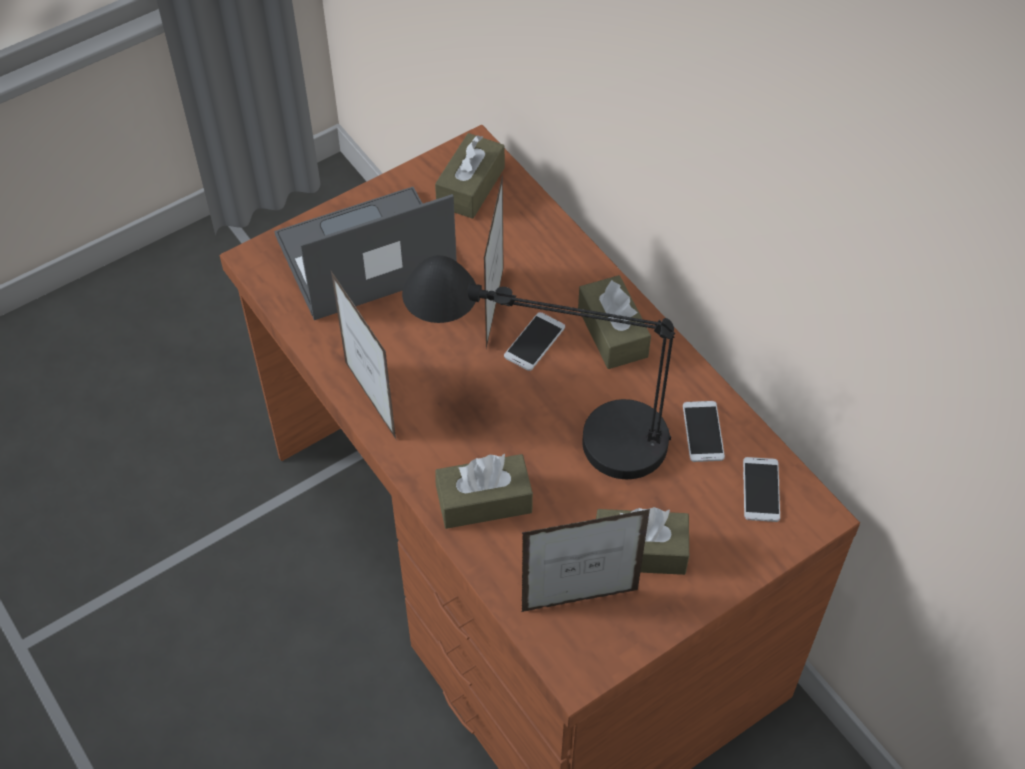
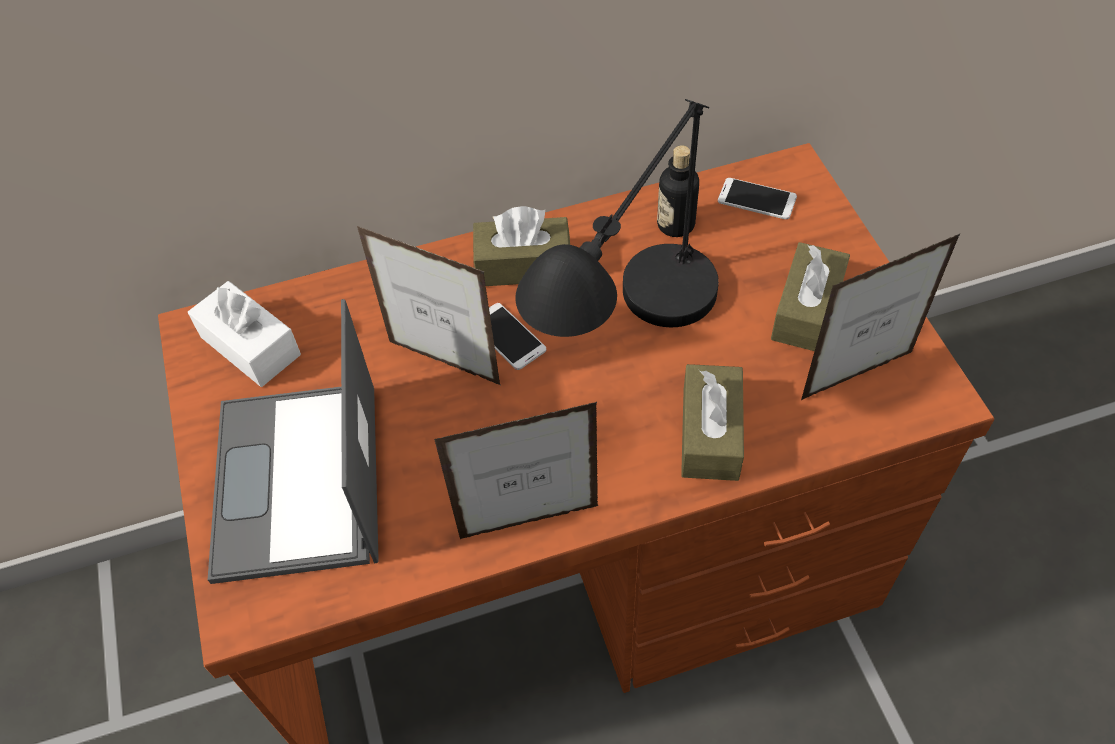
camera: 70 degrees left, 0 degrees up
brown tissue box [435,133,505,219] -> white tissue box [188,281,301,387]
picture frame [521,509,650,612] -> picture frame turned 120 degrees counterclockwise [801,233,961,400]
phone [683,401,725,462] -> bottle [657,145,699,237]

